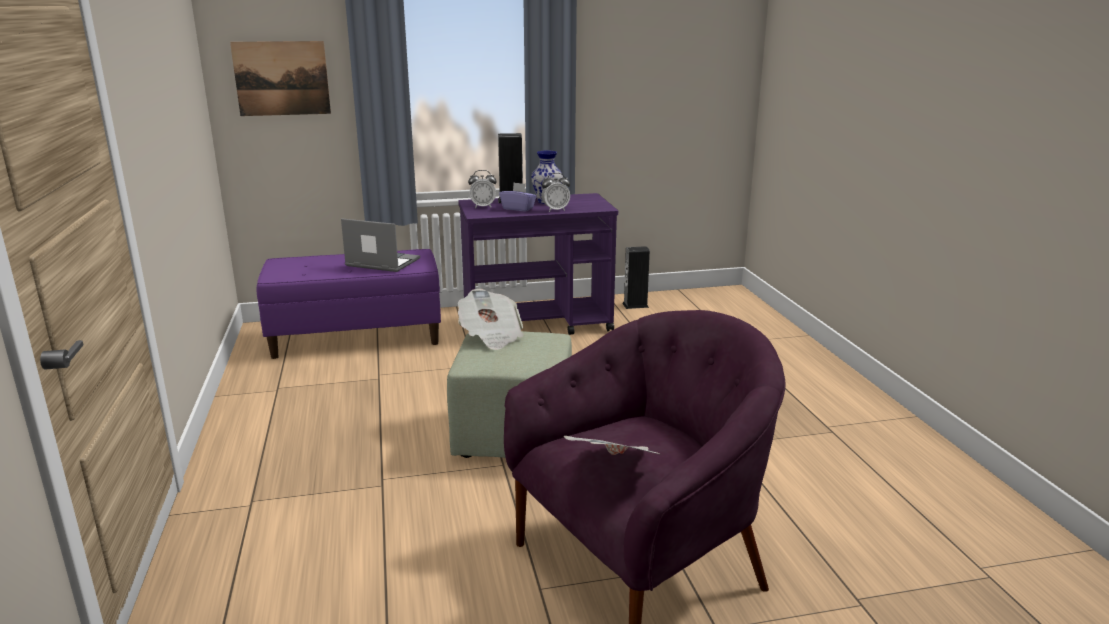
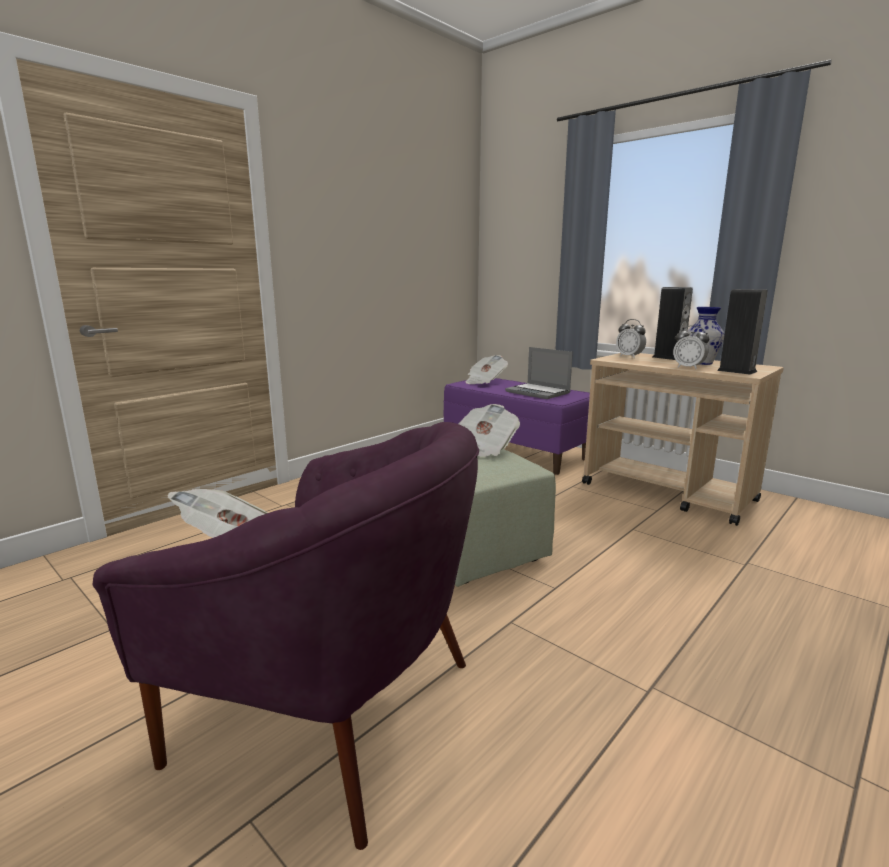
camera: 55 degrees right, 5 degrees down
picture [230,41,331,116] -> none
laptop [341,218,420,272] -> laptop turned 150 degrees clockwise [505,347,573,399]
purple cart [458,193,618,335] -> beige cart [582,353,784,526]
purple tissue box [499,183,537,211] -> none
speaker [622,246,650,309] -> speaker moved to [717,289,768,375]
none -> newspaper [466,355,508,384]

